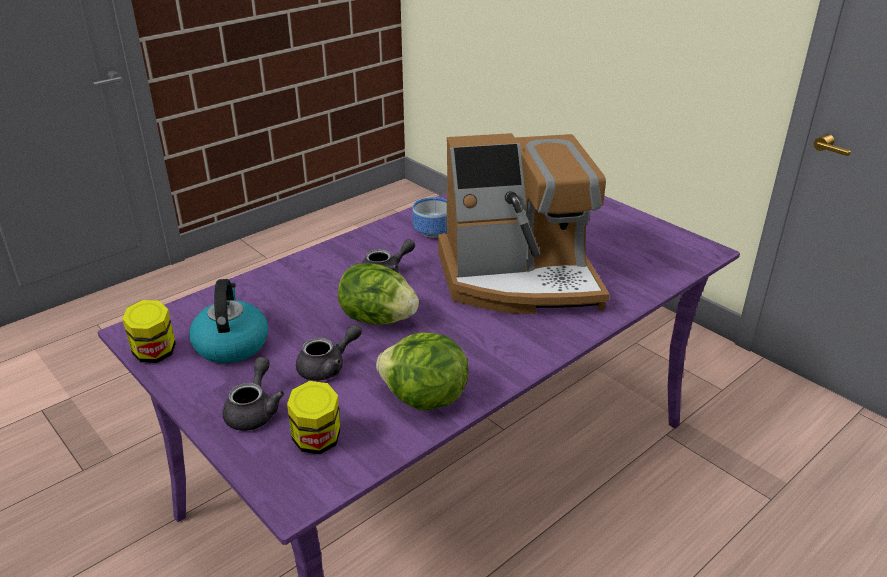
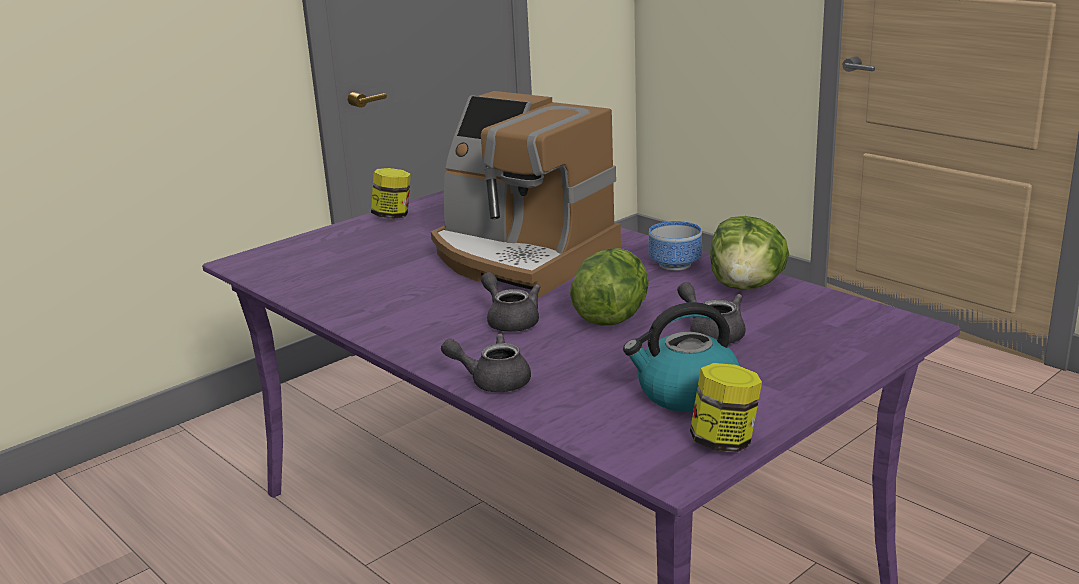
camera: 90 degrees left, 10 degrees down
grey teapot [222,357,284,431] -> grey teapot moved to [441,334,531,392]
jar [287,381,340,454] -> jar moved to [371,168,411,219]
bowl [413,197,447,238] -> bowl moved to [648,221,702,271]
coffee machine [438,133,610,314] -> coffee machine turned 135 degrees clockwise [431,91,621,298]

